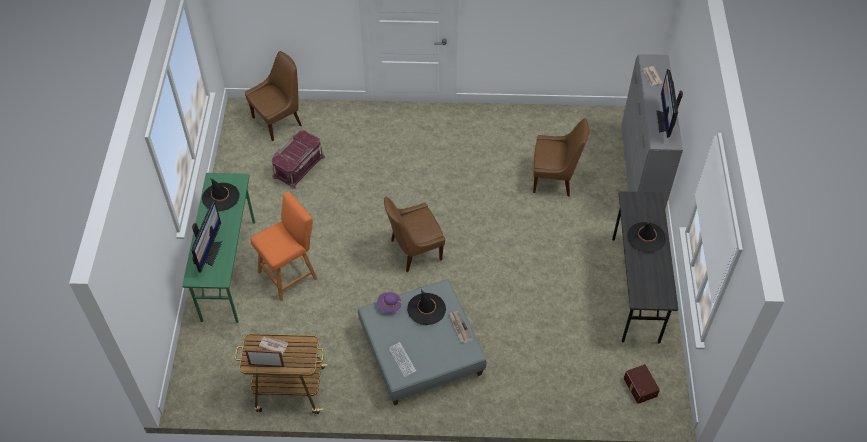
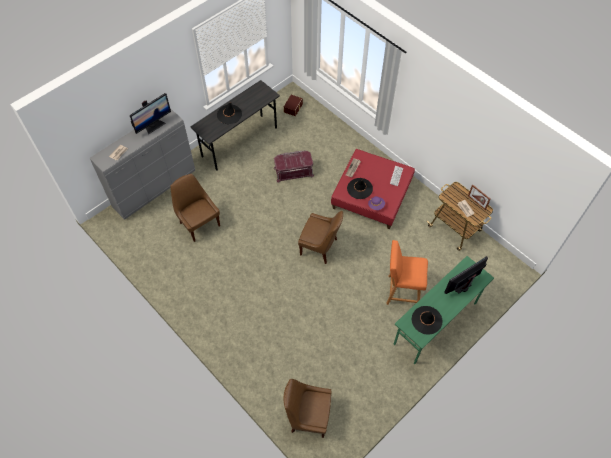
camera: 135 degrees left, 5 degrees up
red storage box [272,130,325,189] -> red storage box moved to [274,151,314,183]
grey ottoman [358,279,487,405] -> red ottoman [331,149,415,229]

